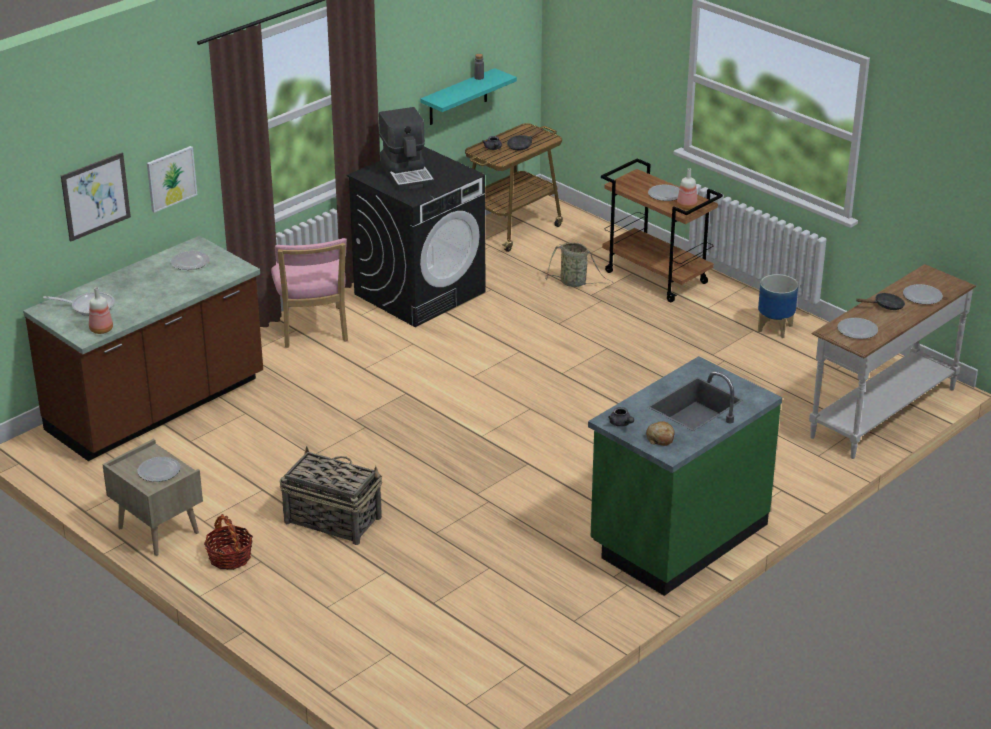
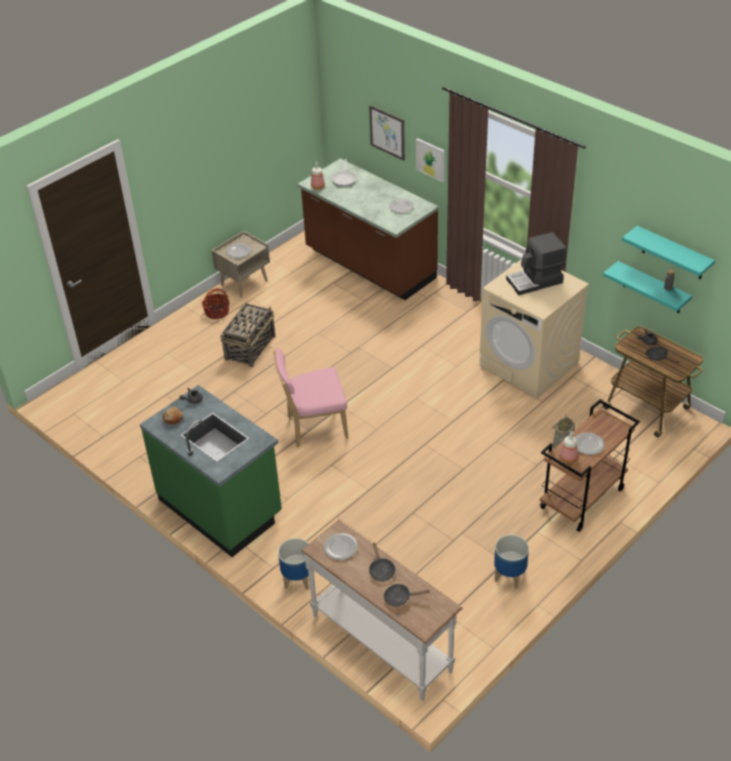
camera: 90 degrees right, 10 degrees up
pink chair [271,238,348,348] -> pink chair moved to [273,347,348,447]
black washing machine [347,147,485,327] -> beige washing machine [479,259,589,398]
plate [903,284,943,304] -> black frying pan [384,584,430,607]
none -> planter [278,538,309,590]
none -> turquoise shelf [622,226,715,279]

